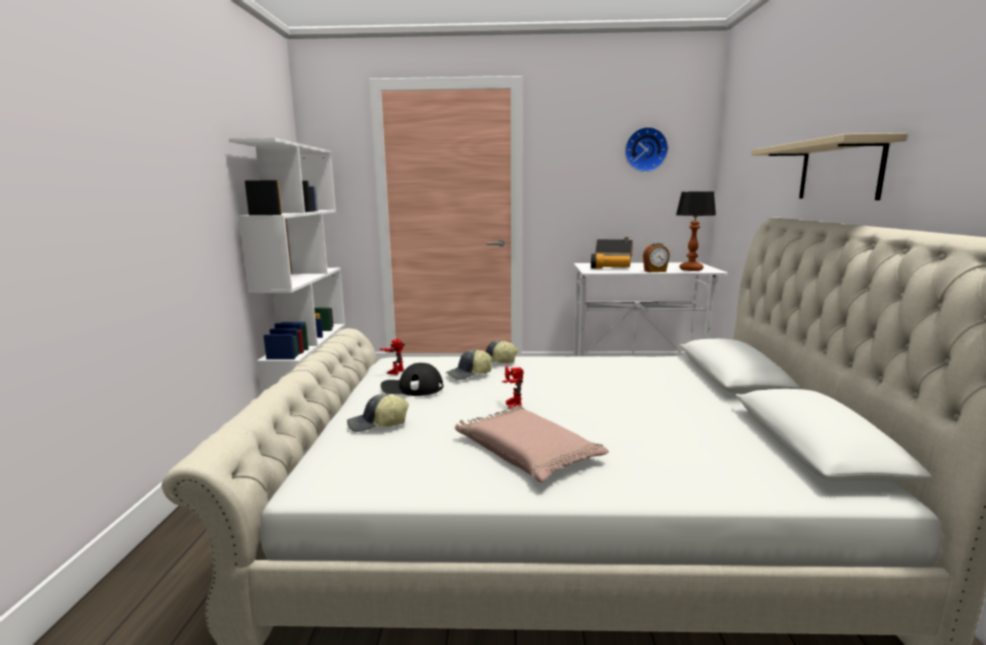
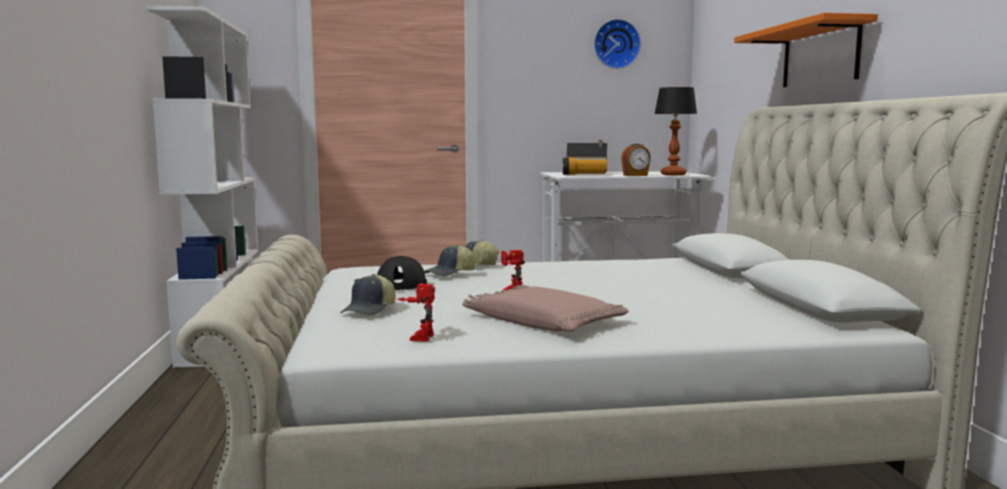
camera: 10 degrees left, 5 degrees down
cap [347,394,409,432] -> cap turned 45 degrees counterclockwise [340,274,395,315]
toy robot [379,339,405,375] -> toy robot moved to [397,283,435,342]
beige shelf [751,133,908,200] -> orange shelf [734,13,878,87]

